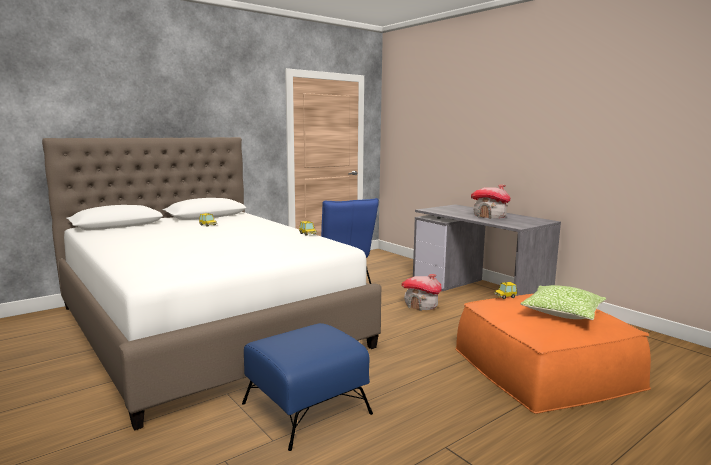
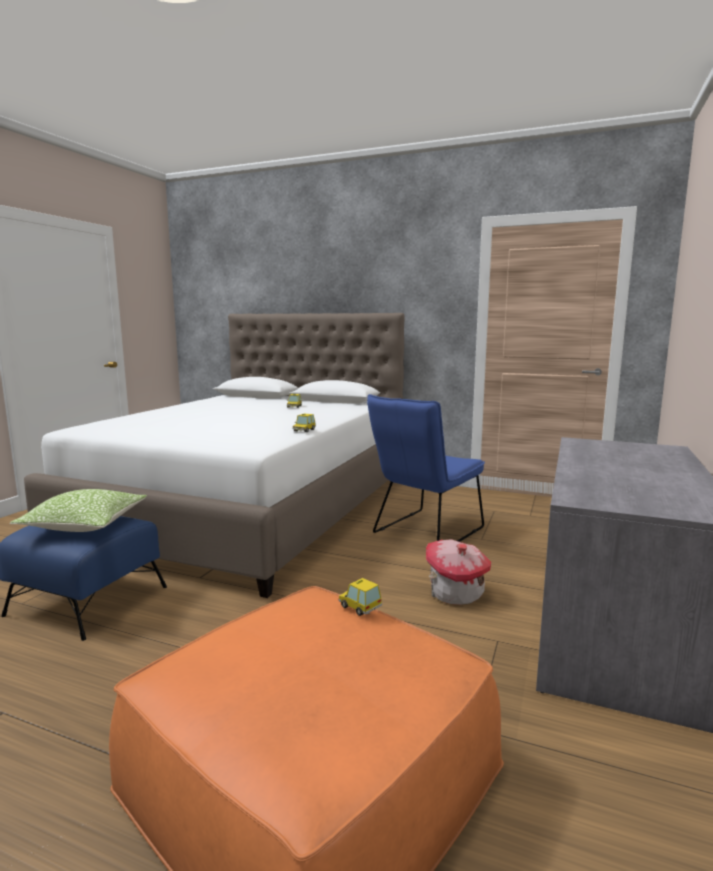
camera: 60 degrees right, 0 degrees up
toy house [471,185,510,219] -> none
pillow [520,285,606,320] -> pillow moved to [10,489,147,532]

